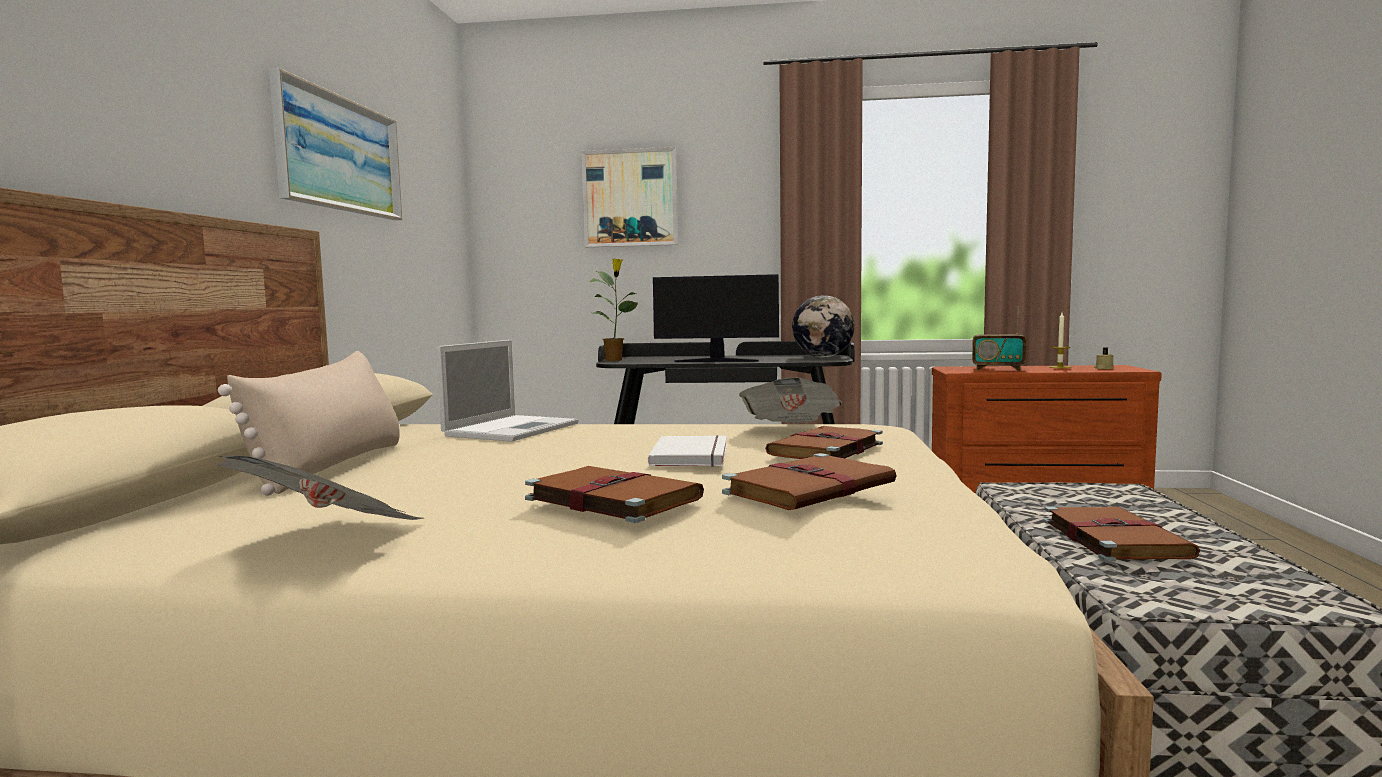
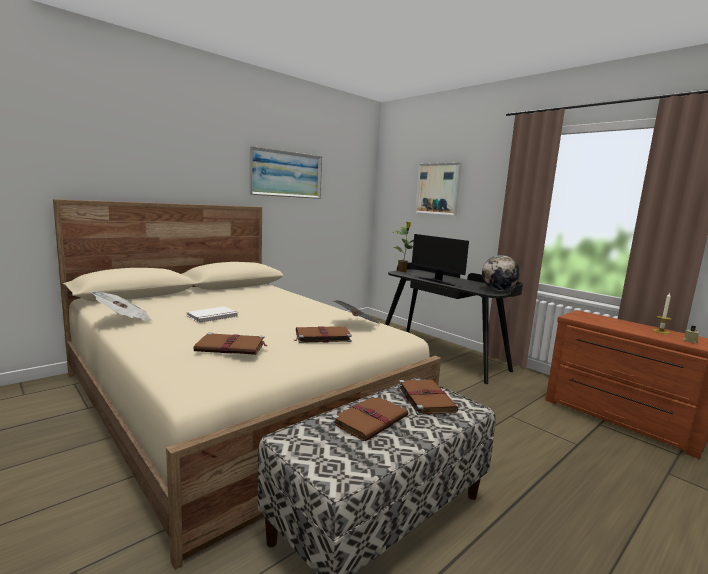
camera: 40 degrees right, 5 degrees up
beige pillow [218,351,399,496] -> none
laptop [436,340,578,442] -> none
brown book [525,466,704,523] -> brown book moved to [398,380,459,415]
white book [648,435,727,467] -> white book moved to [187,306,238,323]
radio [972,306,1026,371] -> none

